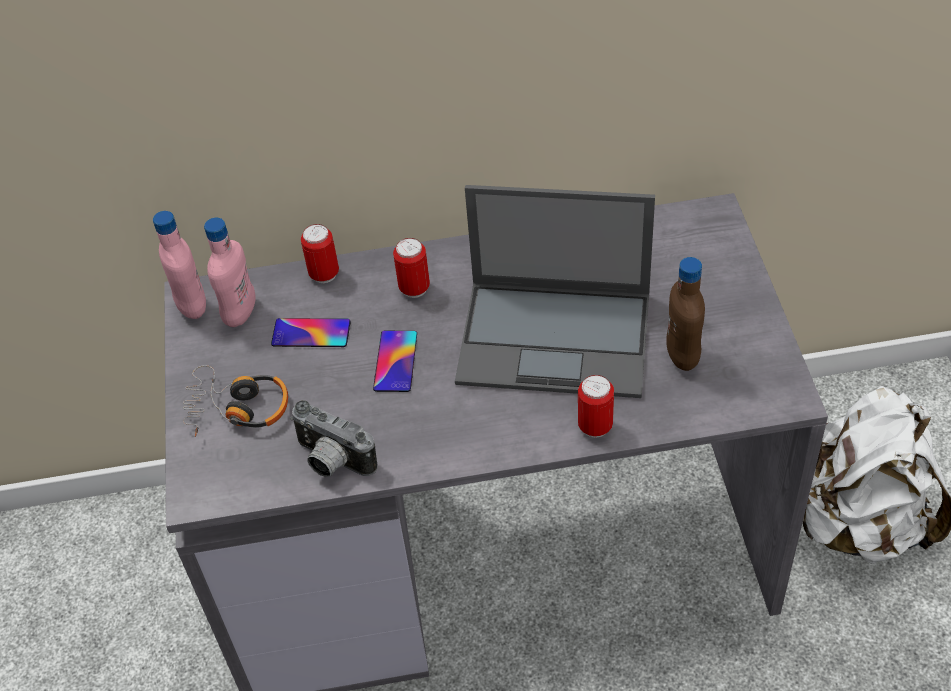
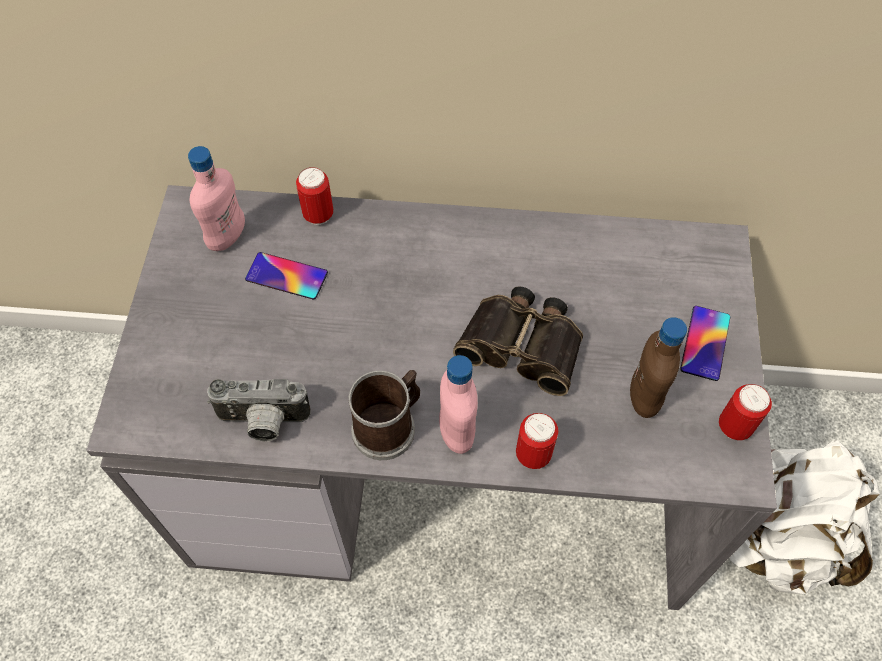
camera: 10 degrees right, 10 degrees up
pink bottle [153,211,206,319] -> pink bottle moved to [439,355,478,454]
headphones [183,365,288,437] -> none
camera [290,400,377,477] -> camera turned 45 degrees counterclockwise [207,379,311,442]
phone [373,331,417,392] -> phone moved to [680,306,730,381]
can [393,238,430,298] -> can moved to [719,384,772,440]
laptop [455,185,655,398] -> binoculars [453,286,583,396]
none -> mug [348,370,420,460]

